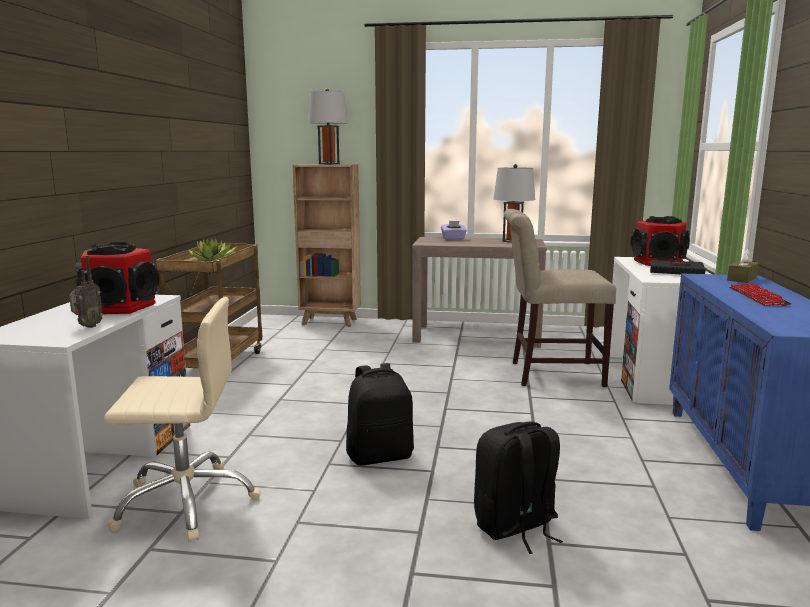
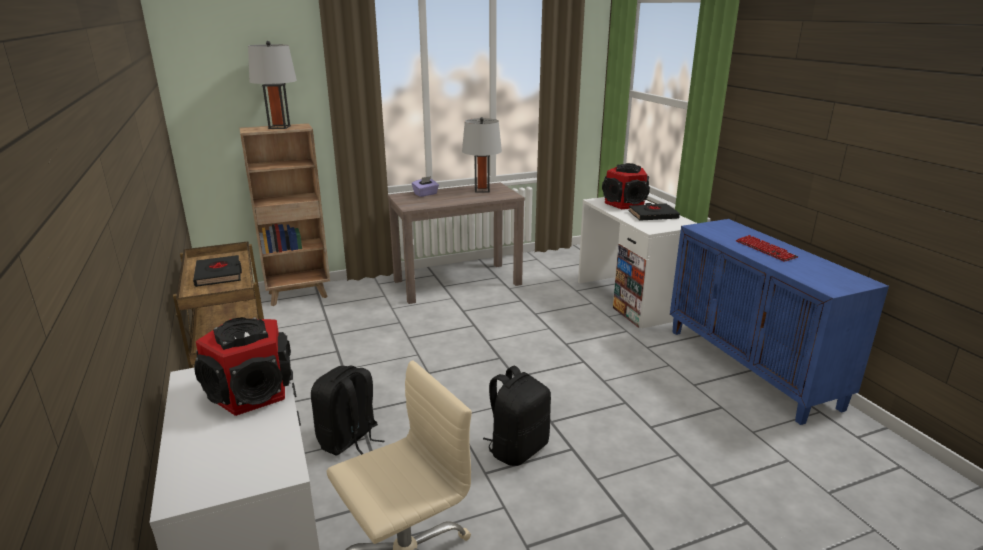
camera: 30 degrees left, 10 degrees up
radio [69,256,103,328] -> none
potted plant [189,237,237,260] -> black book [193,255,242,287]
black backpack [474,422,563,554] -> black backpack moved to [311,366,384,455]
beige chair [504,209,616,387] -> none
brown tissue box [727,249,759,283] -> none

